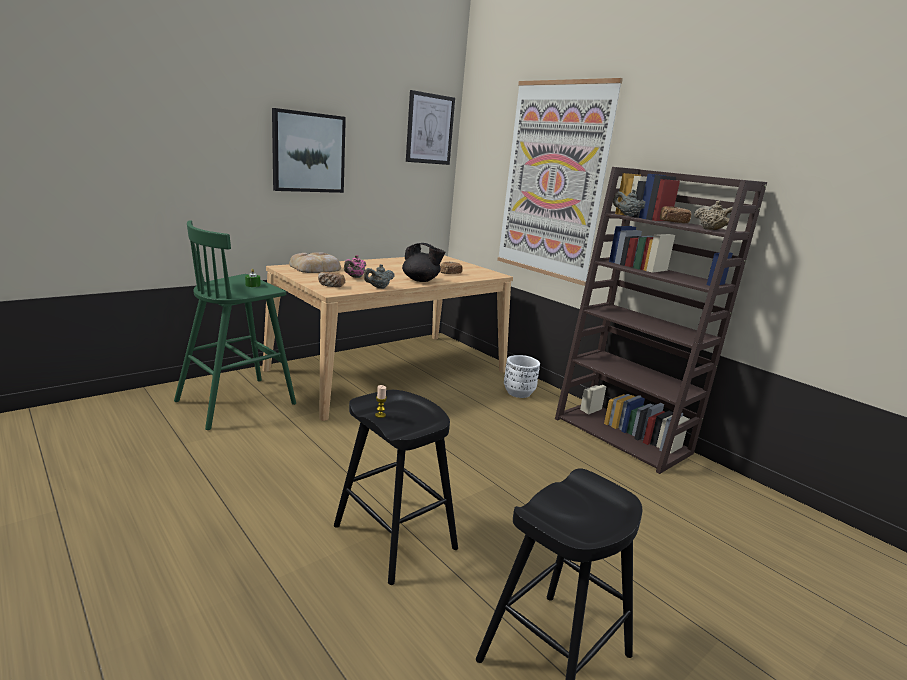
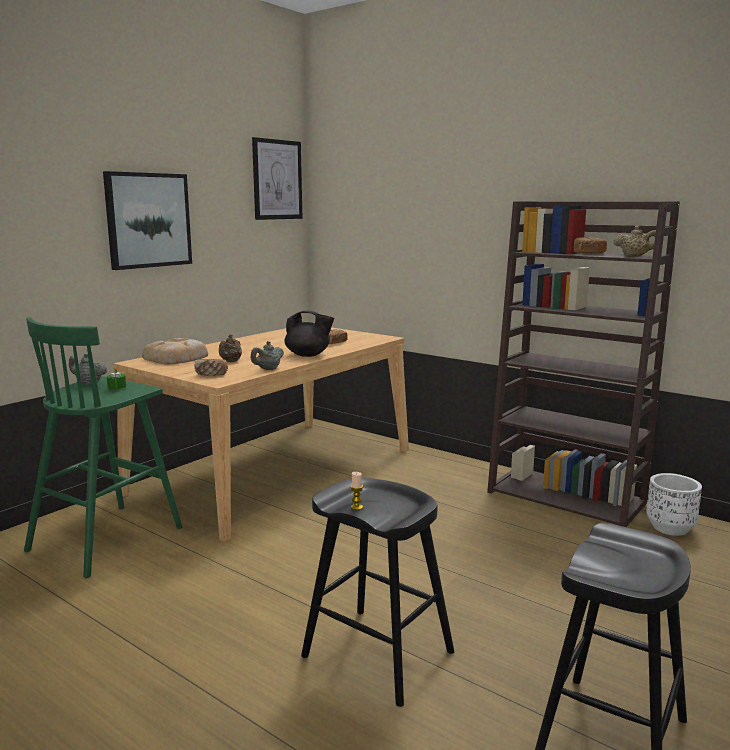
camera: 10 degrees left, 5 degrees down
pink teapot [344,255,366,278] -> brown teapot [219,335,242,362]
picture [497,78,623,286] -> none
white planter [504,355,540,398] -> white planter moved to [646,473,702,536]
grey teapot [613,189,645,216] -> grey teapot moved to [69,353,107,385]

